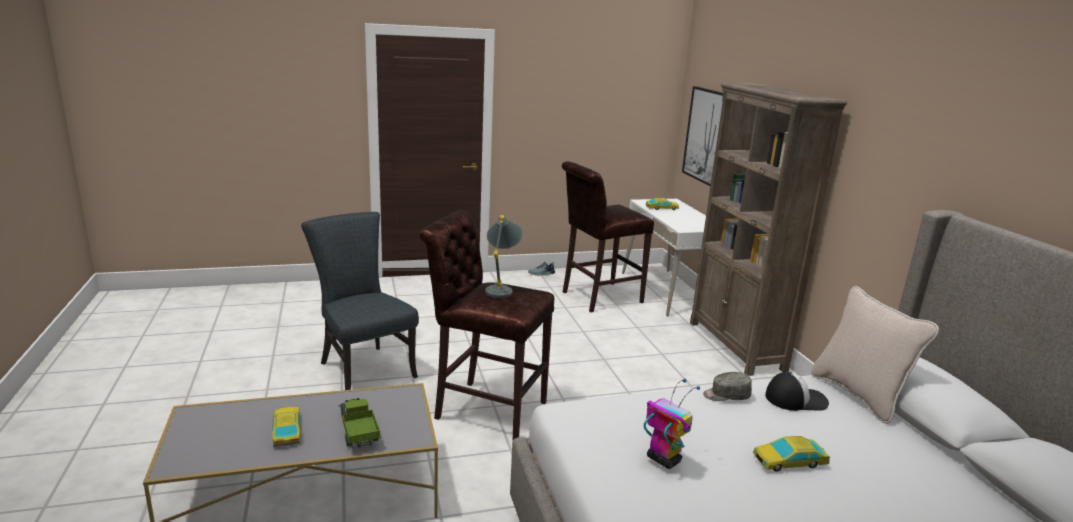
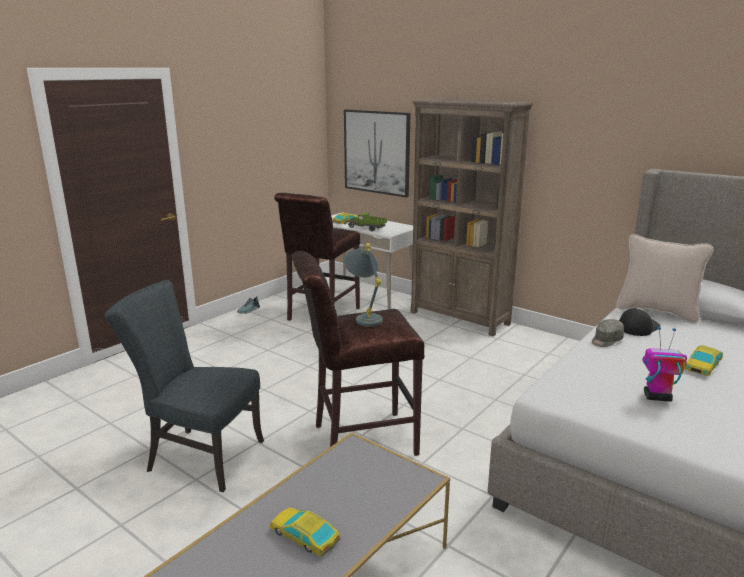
camera: 35 degrees left, 0 degrees up
toy truck [338,398,380,448] -> toy truck moved to [348,213,387,231]

